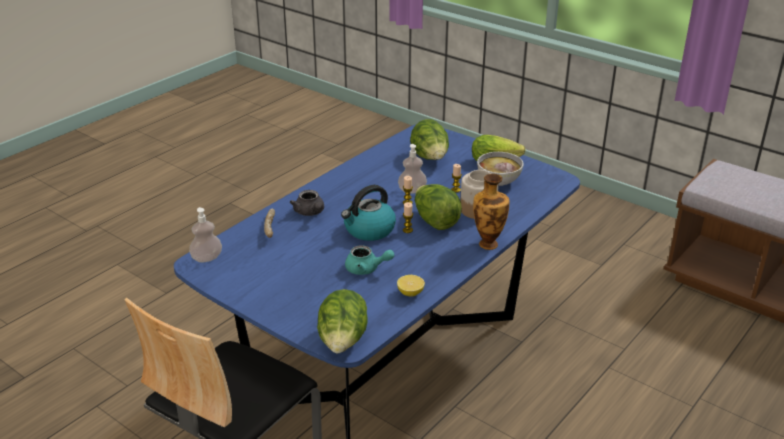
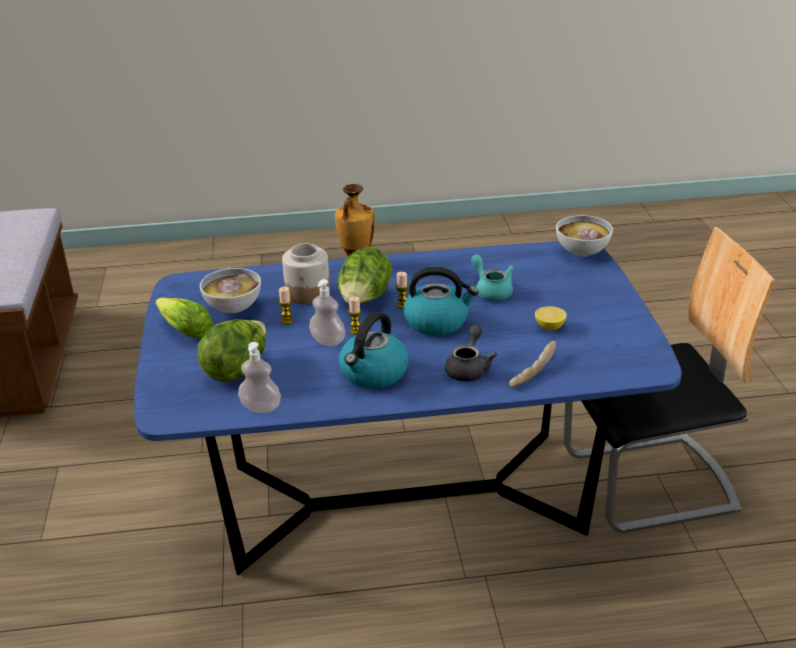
camera: 135 degrees left, 0 degrees up
soap dispenser [189,207,222,262] -> soap dispenser moved to [238,342,281,413]
lettuce [317,289,368,353] -> bowl [556,215,613,257]
lemon [397,275,425,297] -> lemon moved to [535,306,567,330]
none -> kettle [339,312,409,389]

